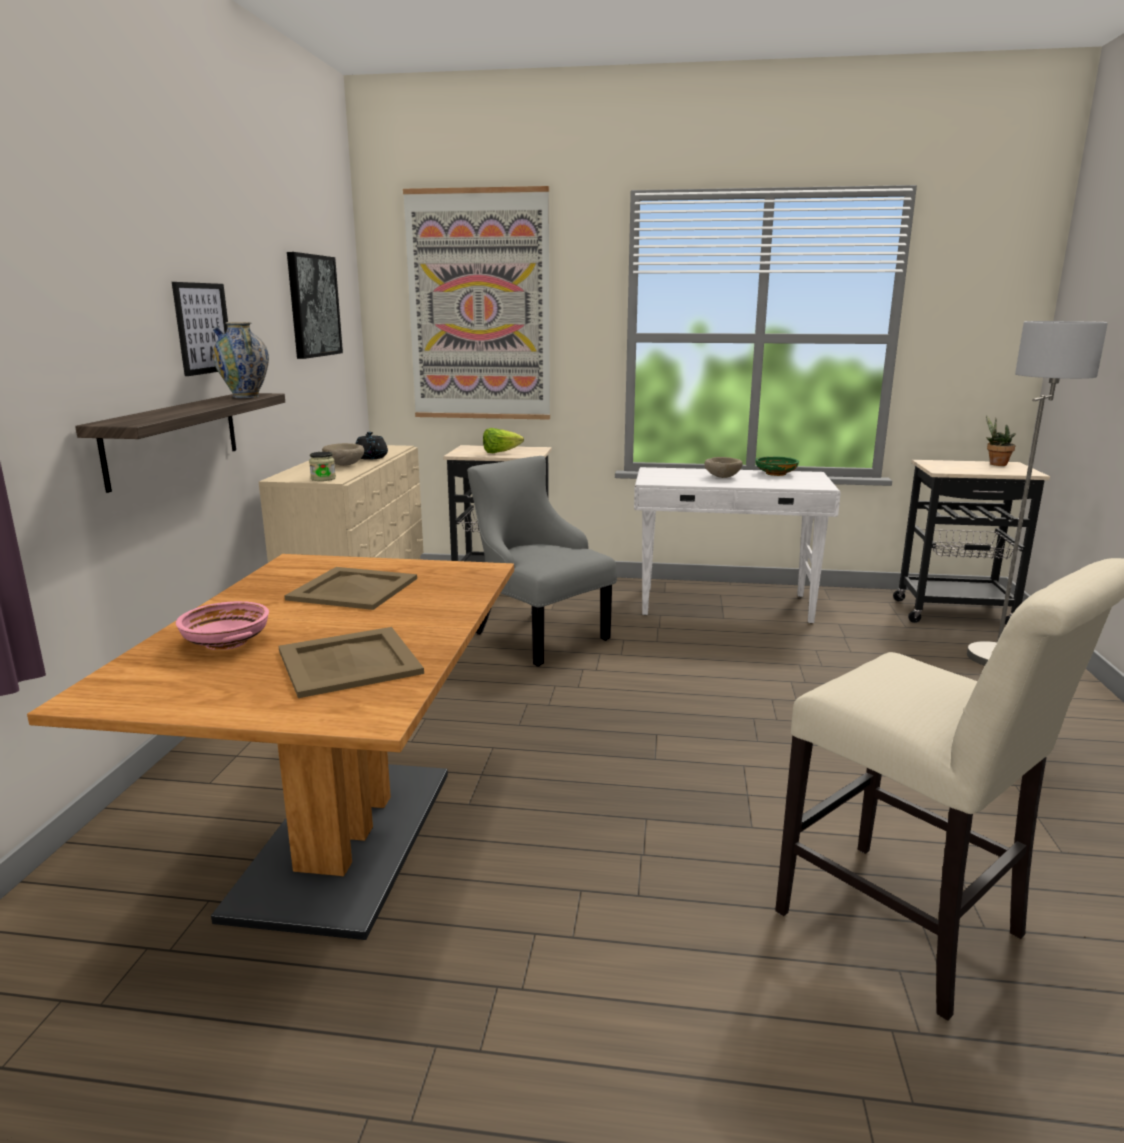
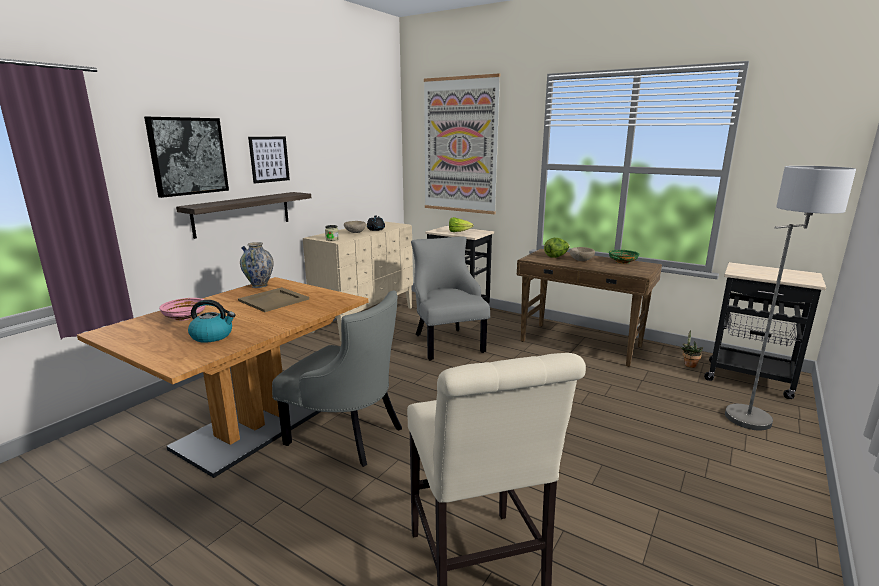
camera: 25 degrees right, 0 degrees up
vase [212,322,269,398] -> vase moved to [240,242,274,288]
beige tray [278,627,424,698] -> kettle [188,300,235,343]
picture [287,252,343,359] -> picture moved to [144,117,229,198]
white console table [634,467,841,624] -> brown console table [517,249,662,367]
potted plant [986,415,1016,466] -> potted plant moved to [680,330,704,368]
none -> grey chair [272,291,402,467]
none -> lettuce [544,238,570,258]

